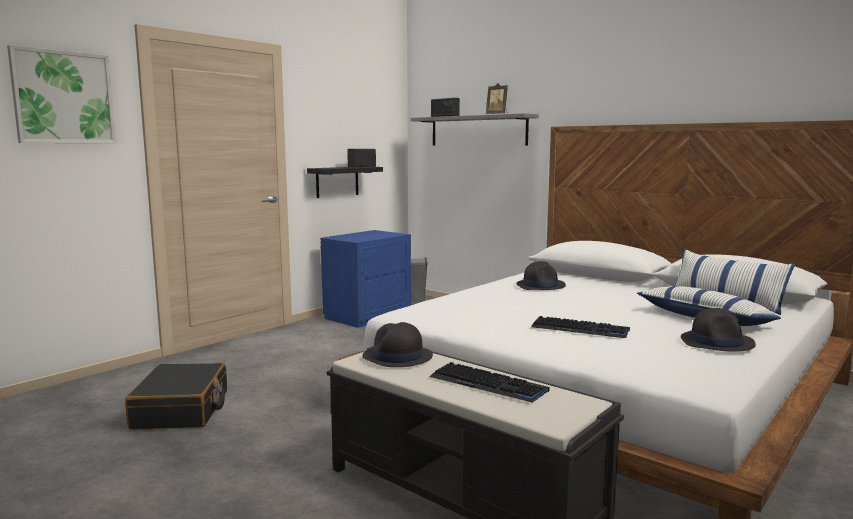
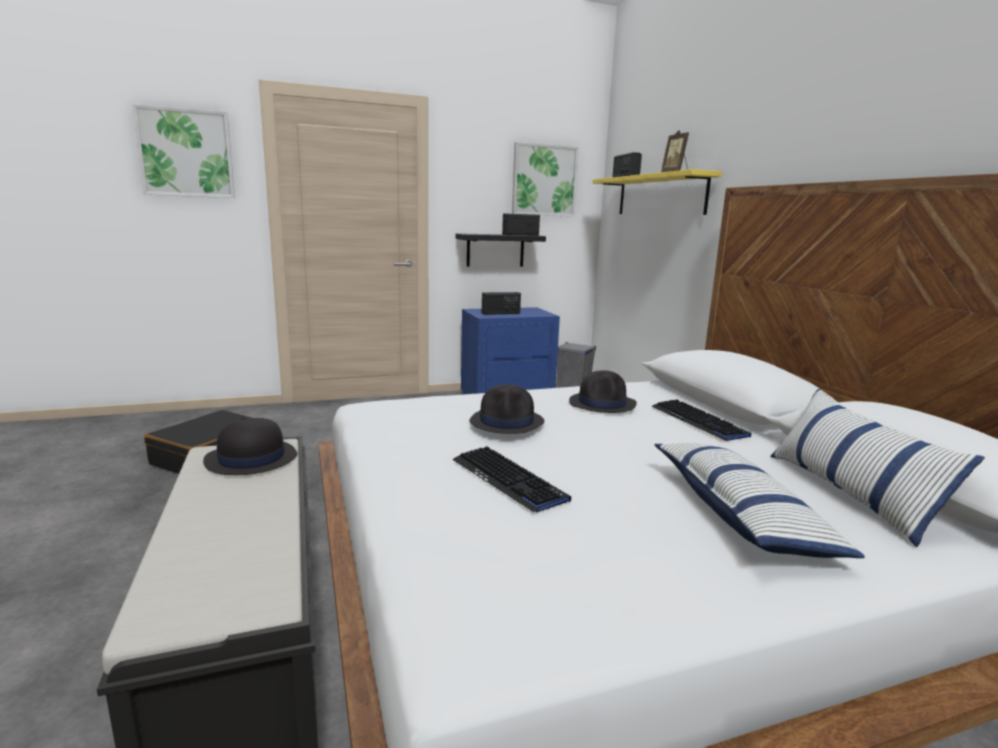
camera: 30 degrees right, 5 degrees up
grey shelf [411,113,539,146] -> yellow shelf [593,169,722,215]
keyboard [430,362,549,403] -> keyboard moved to [651,399,751,441]
black hat [681,308,756,352] -> black hat moved to [469,384,545,434]
none -> radio [482,292,521,315]
none -> picture [512,142,579,217]

